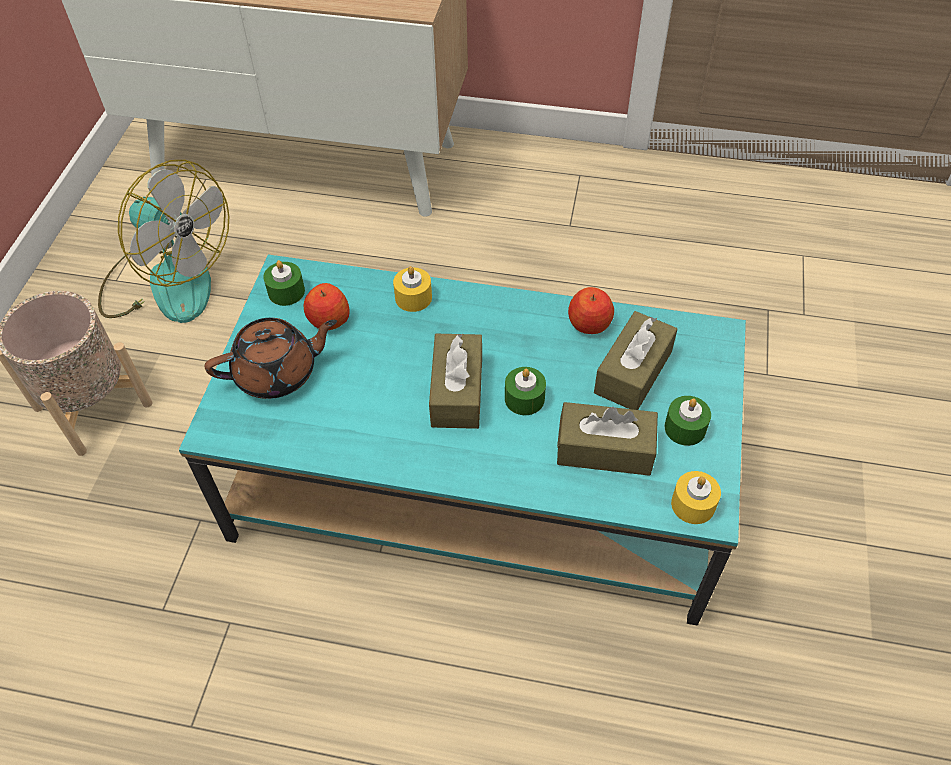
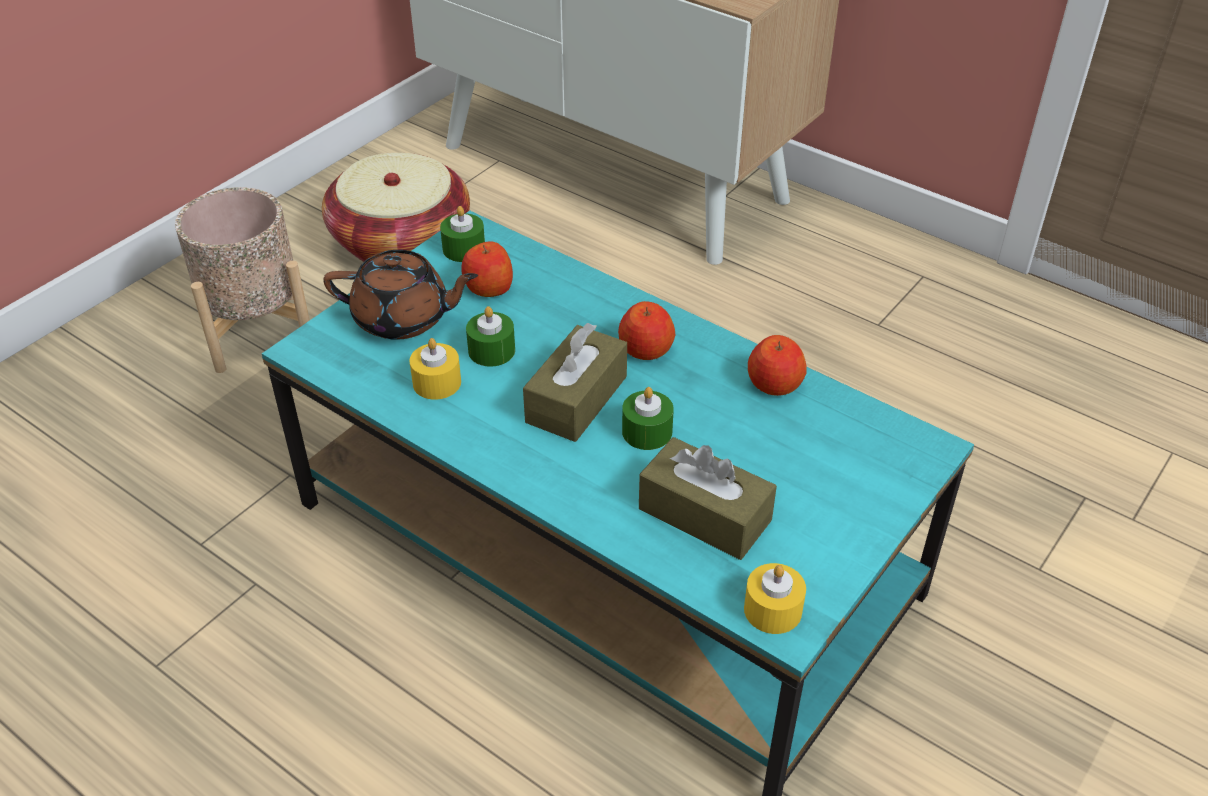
camera: 25 degrees right, 10 degrees down
fan [98,160,230,323] -> basket [322,153,470,262]
yellow candle [393,266,432,312] -> yellow candle moved to [409,338,461,400]
brown tissue box [594,311,677,410] -> none
green candle [665,396,711,446] -> green candle moved to [466,306,515,367]
none -> apple [618,301,675,360]

